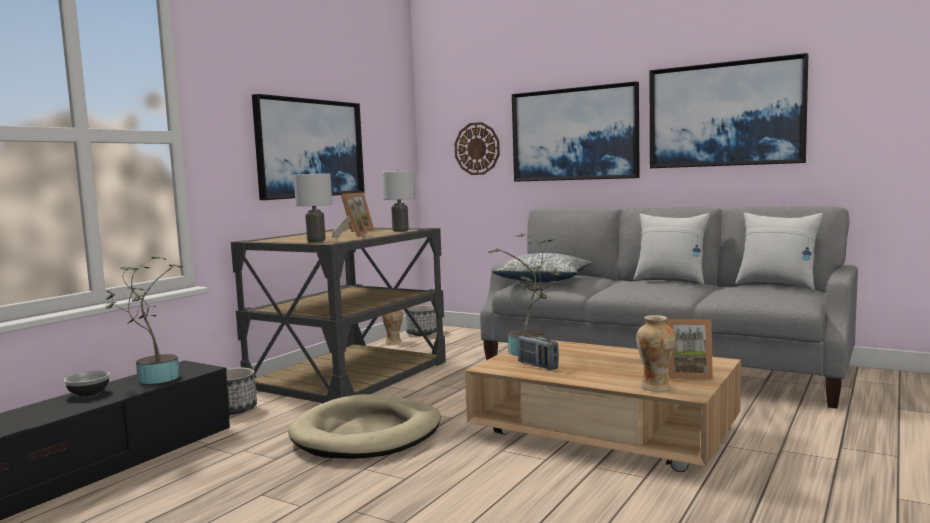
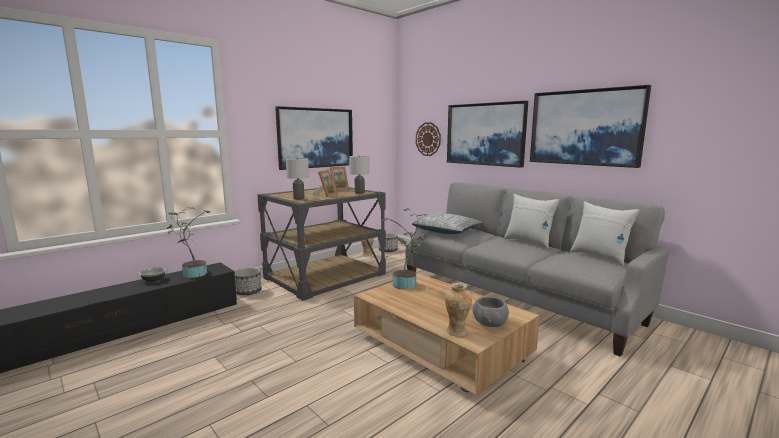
camera: 15 degrees right, 5 degrees up
beige dog bed [288,394,441,459] -> none
radio [518,334,559,370] -> none
picture frame [667,319,713,379] -> grey bowl [473,297,509,327]

